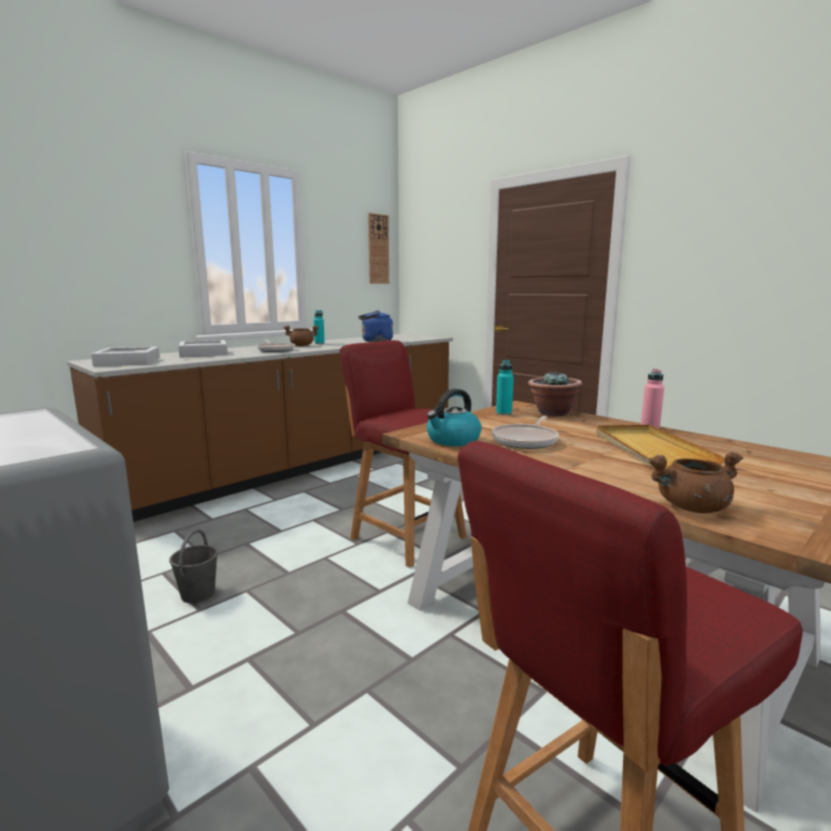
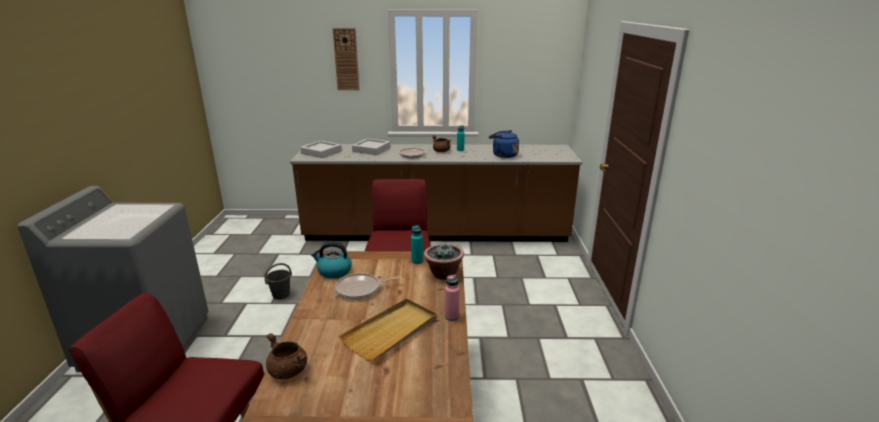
camera: 45 degrees right, 10 degrees up
wall clock [368,213,389,284] -> wall clock moved to [333,28,360,90]

